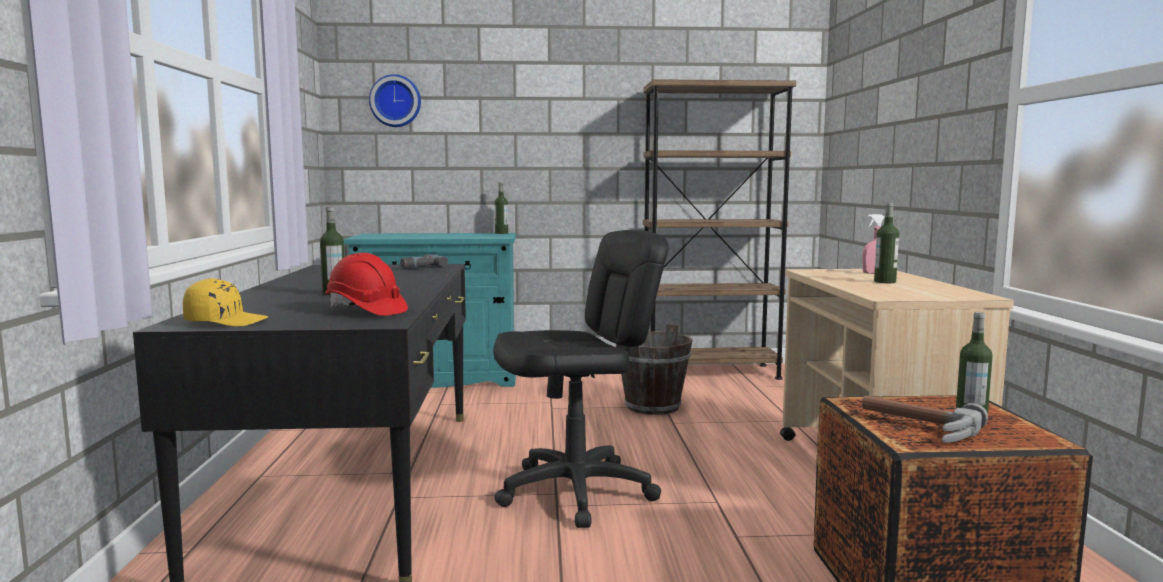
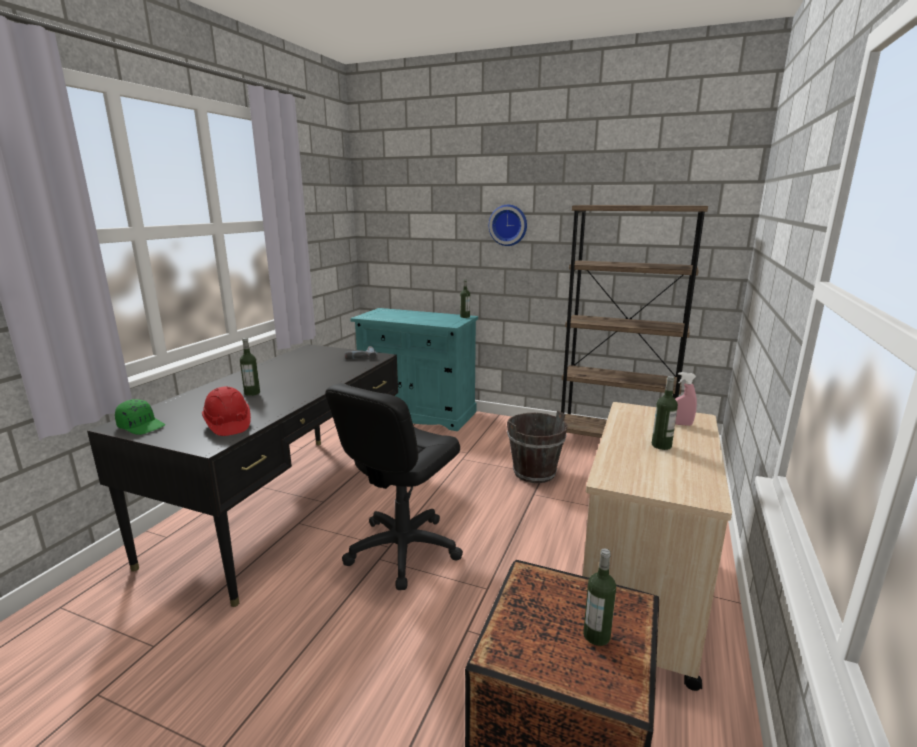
camera: 25 degrees right, 10 degrees up
yellow cap [183,278,268,326] -> green cap [115,399,165,435]
wall clock [369,74,421,127] -> wall clock moved to [489,205,527,246]
black office chair [493,230,668,528] -> black office chair turned 120 degrees clockwise [325,383,463,590]
hammer [862,396,988,443] -> none

